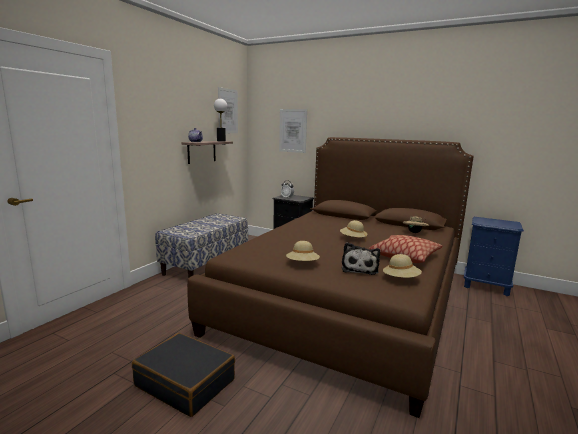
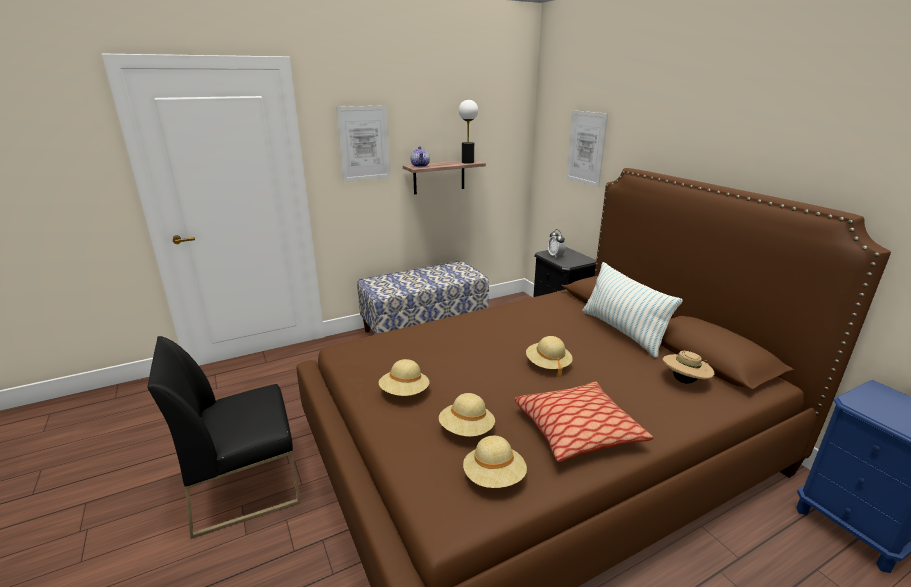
camera: 35 degrees right, 10 degrees up
black suitcase [132,333,235,417] -> black chair [147,336,301,539]
picture [218,87,238,133] -> picture moved to [336,105,391,182]
plush toy [342,242,380,275] -> beige hat [439,393,495,437]
none -> pillow [583,262,683,358]

